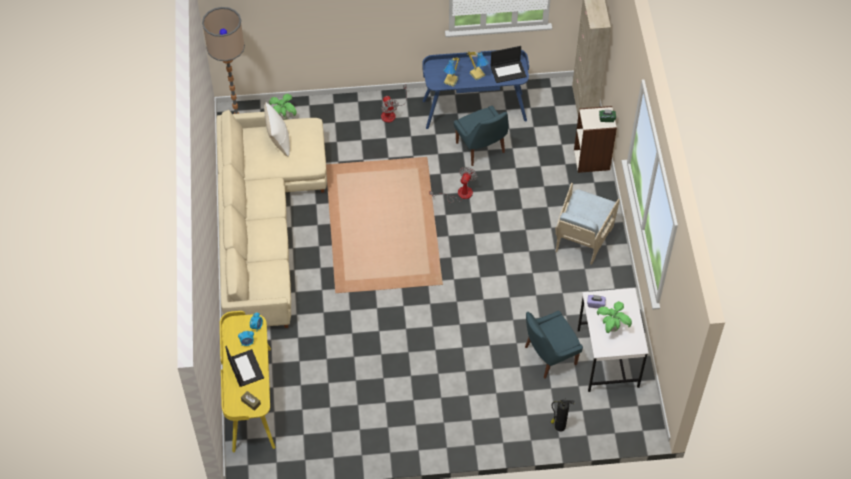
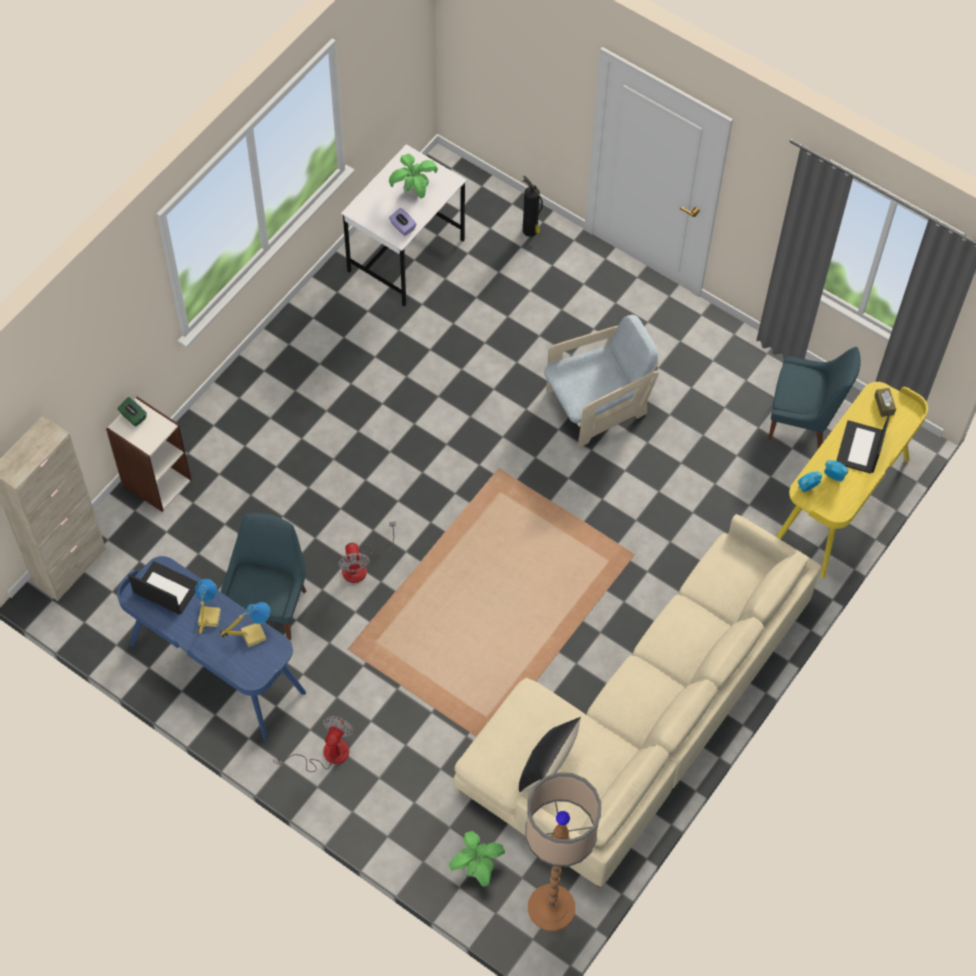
camera: 140 degrees left, 5 degrees up
white pillow [264,102,290,157] -> black pillow [519,717,581,792]
fan [430,167,477,202] -> fan turned 75 degrees counterclockwise [338,521,396,583]
blue chair [525,311,583,378] -> blue chair moved to [768,347,861,449]
beige armchair [555,183,620,265] -> beige armchair moved to [544,315,659,448]

